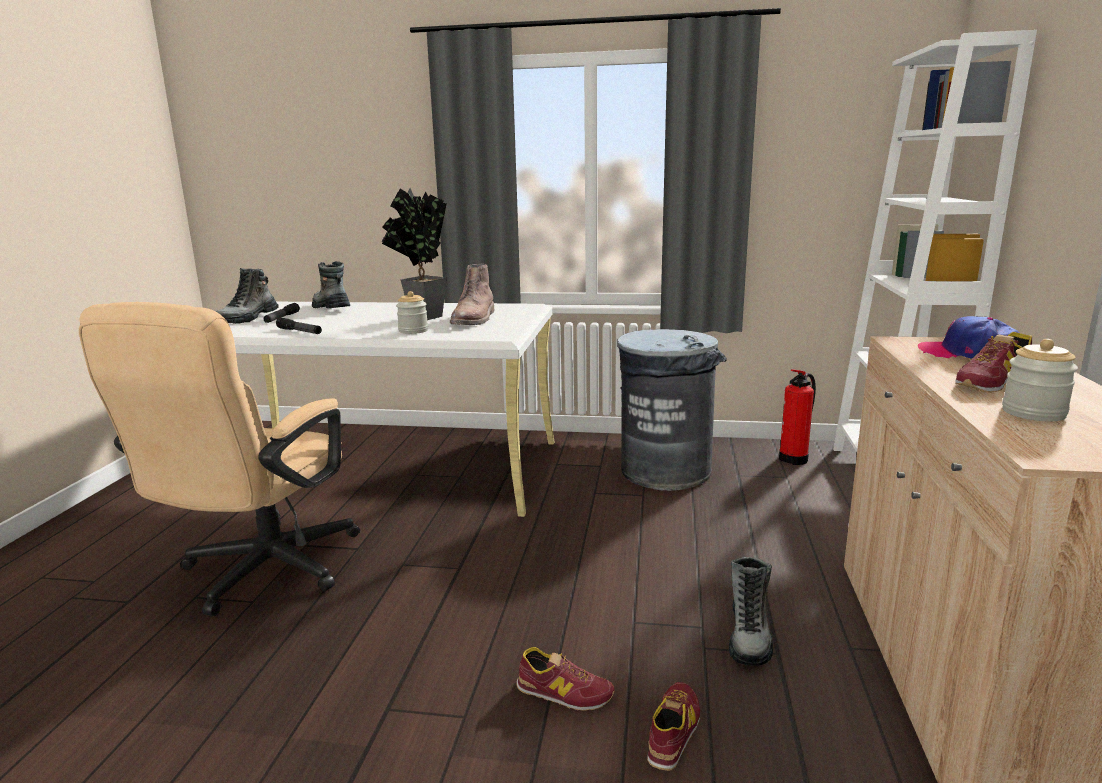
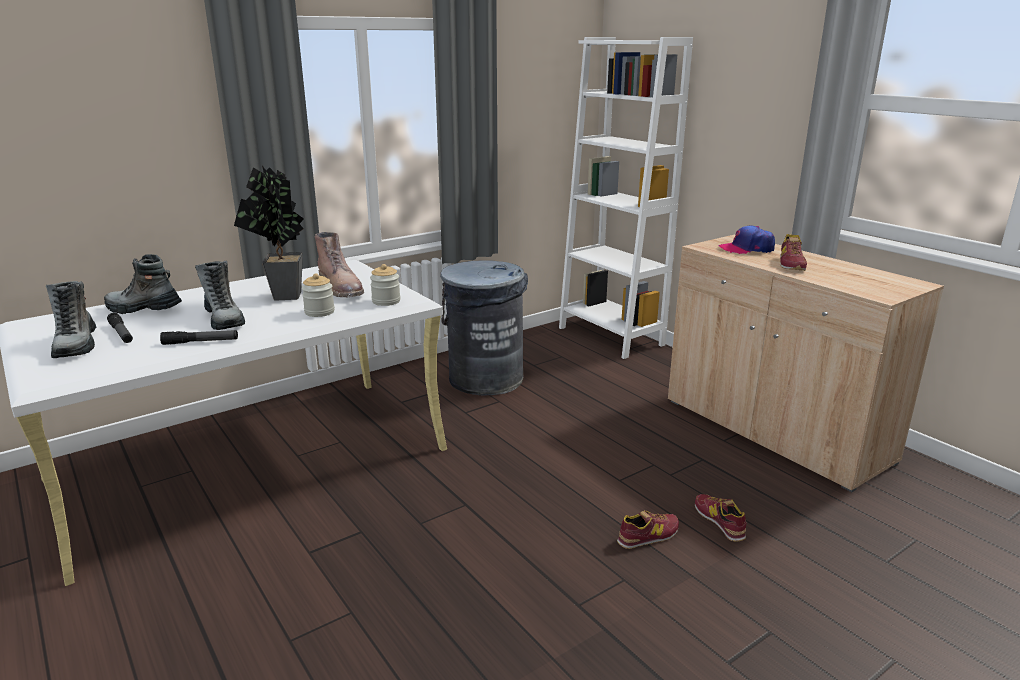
camera: 45 degrees left, 5 degrees up
beige office chair [79,302,360,616] -> none
boot [729,557,773,666] -> boot moved to [195,261,245,330]
fire extinguisher [779,369,816,465] -> none
jar [1002,339,1078,421] -> jar moved to [370,264,401,306]

